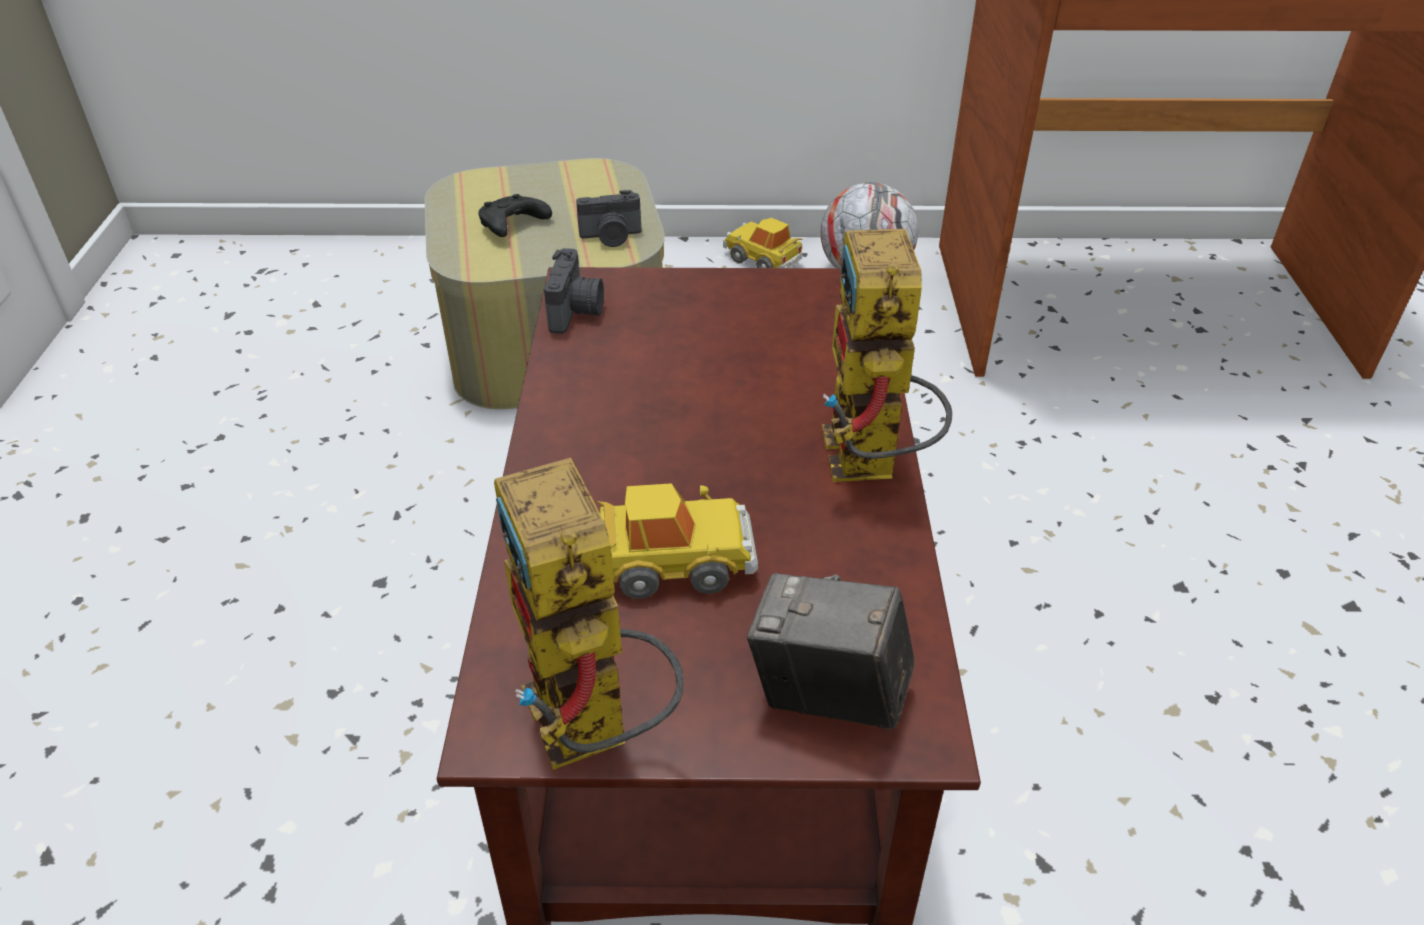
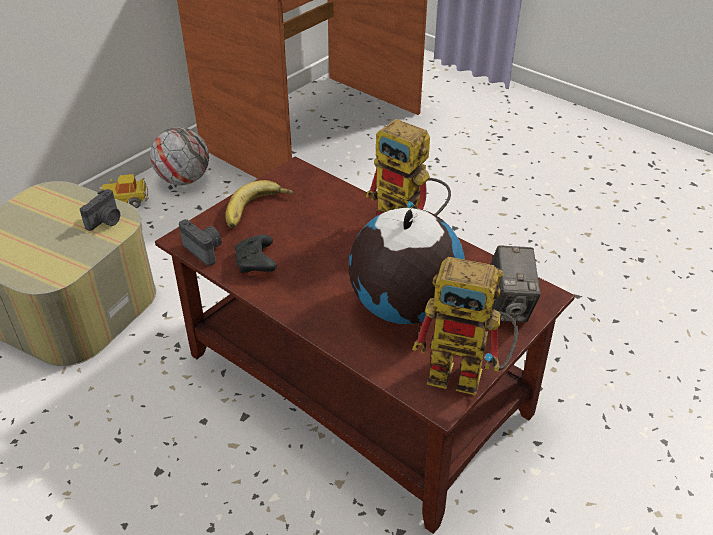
camera: 50 degrees left, 0 degrees up
black game controller [478,194,552,237] -> black game controller moved to [235,235,277,273]
toy car [597,483,758,599] -> globe [349,208,465,324]
camera [747,573,914,730] -> camera turned 60 degrees counterclockwise [491,246,541,322]
none -> banana [225,180,294,228]

